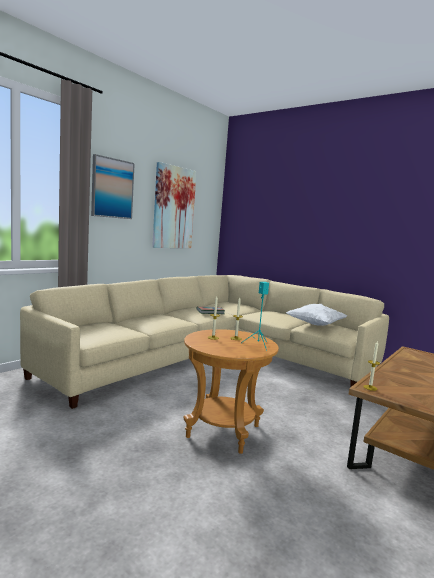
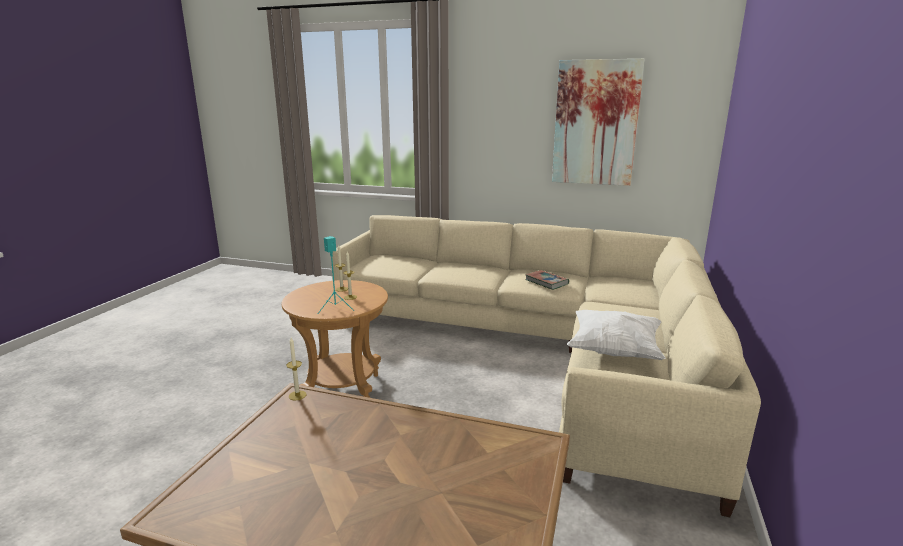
camera: 70 degrees right, 10 degrees up
picture [91,154,135,219] -> none

